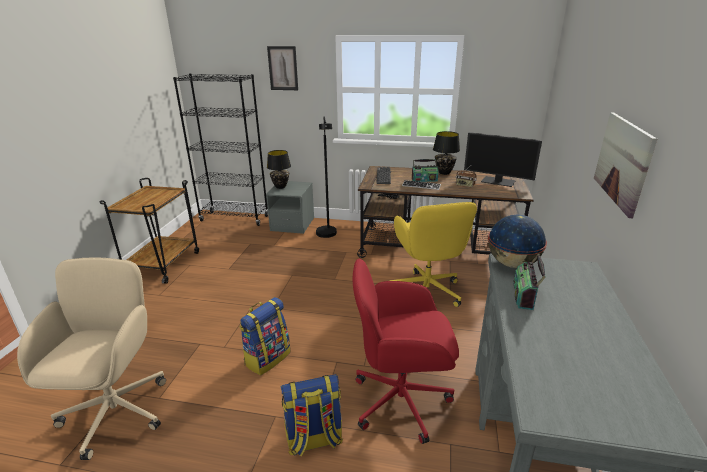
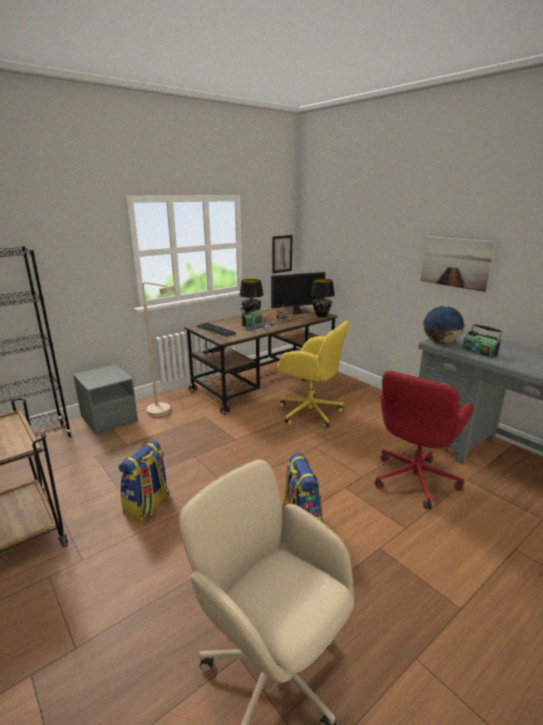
camera: 50 degrees left, 5 degrees down
picture [267,46,298,90] -> picture moved to [272,235,293,273]
black table lamp [267,150,291,189] -> black table lamp moved to [310,279,335,317]
backpack [280,374,343,456] -> backpack moved to [119,440,170,522]
black floor lamp [316,117,337,238] -> beige floor lamp [143,282,175,417]

